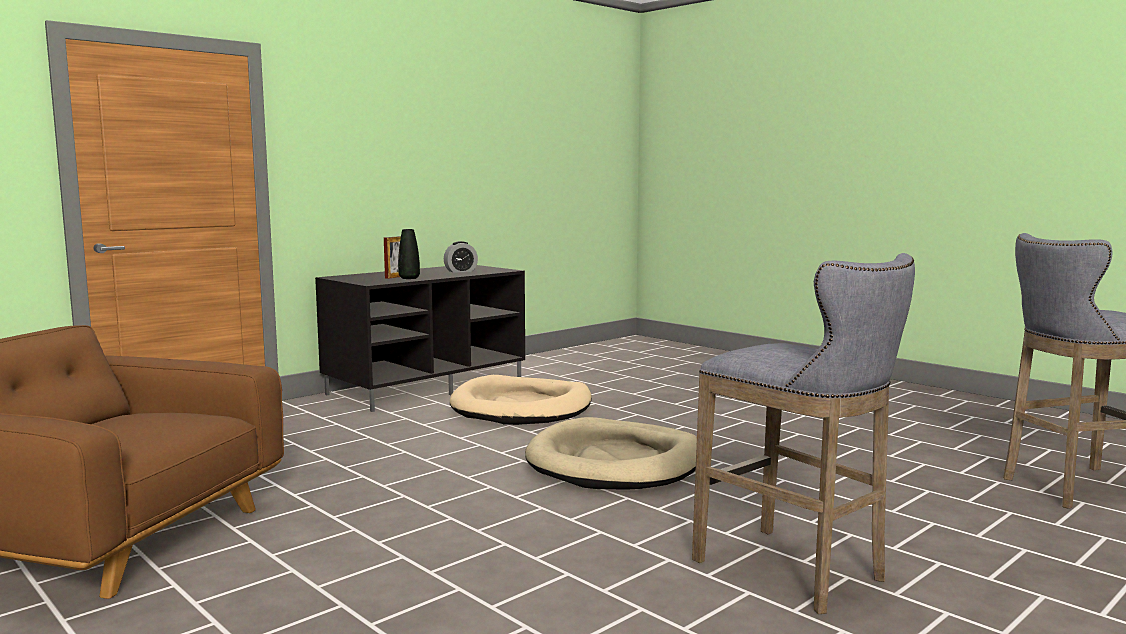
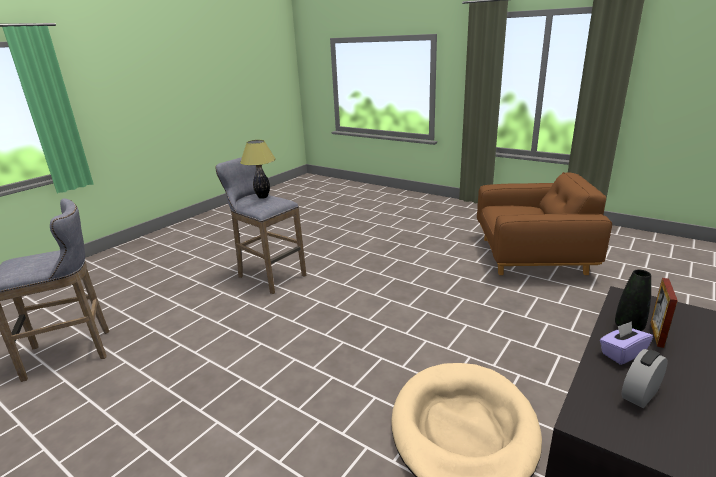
camera: 170 degrees right, 15 degrees up
beige dog bed [525,417,697,490] -> none
none -> table lamp [240,140,276,199]
none -> purple tissue box [600,321,653,365]

